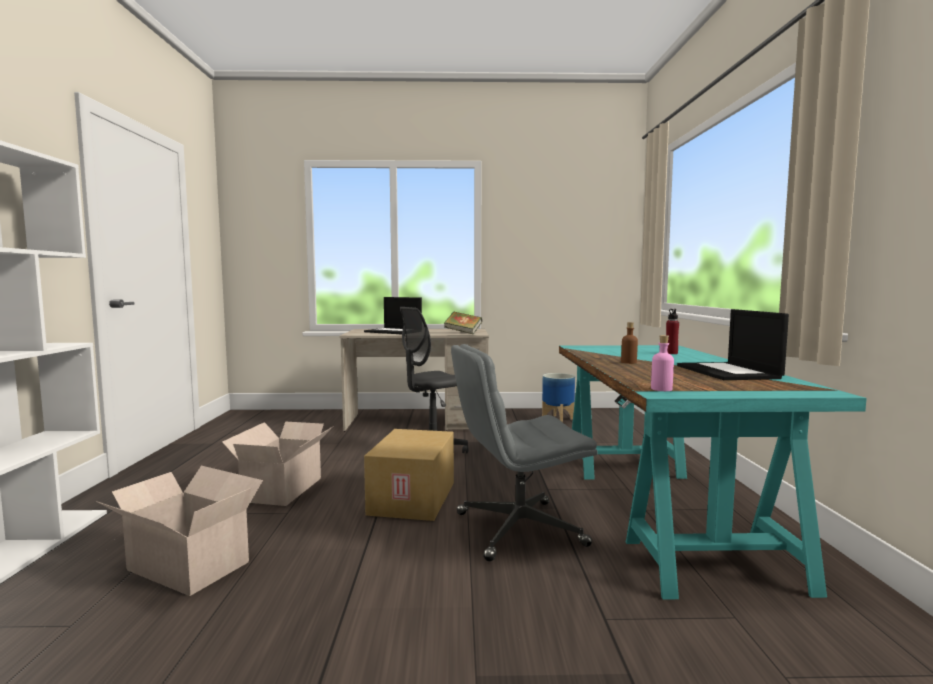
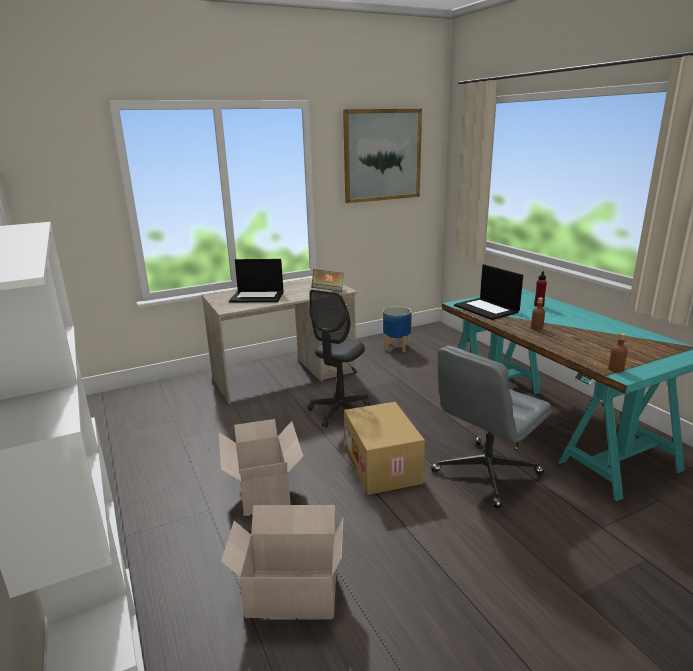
camera: 25 degrees left, 15 degrees up
pink bottle [651,335,674,391] -> brown bottle [608,333,628,372]
laptop [677,309,789,380] -> laptop moved to [454,264,523,320]
none -> picture [343,109,422,203]

